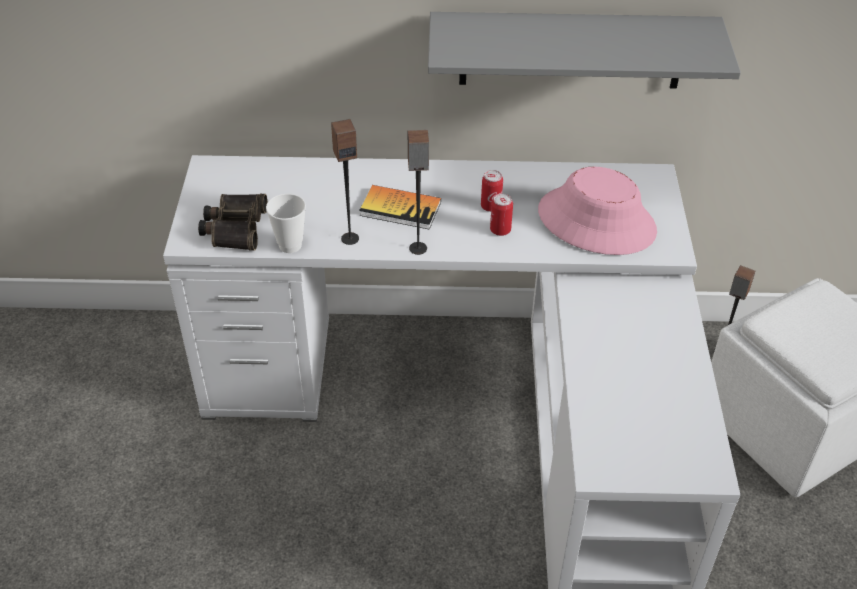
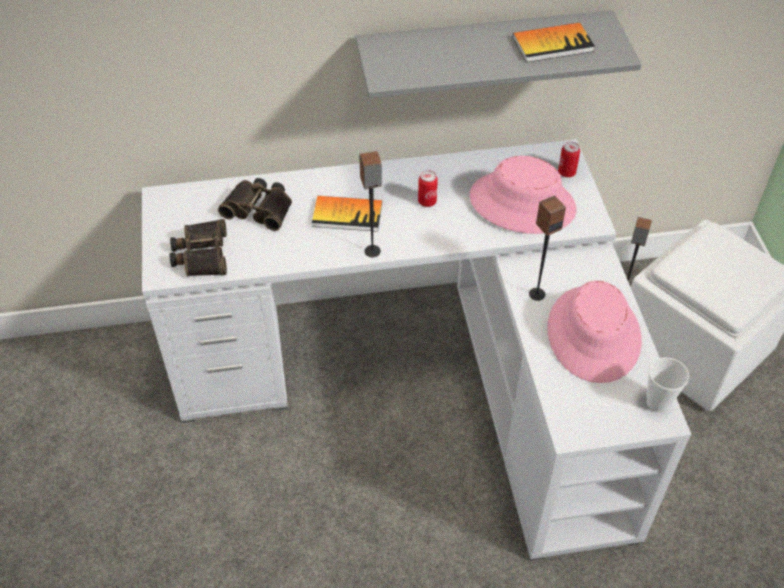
camera: 10 degrees left, 5 degrees up
cup [266,194,306,253] -> cup moved to [647,357,689,413]
speaker [331,119,359,245] -> speaker moved to [529,196,566,301]
can [490,194,513,236] -> can moved to [558,141,580,178]
none -> binoculars [218,178,292,231]
none -> book [513,23,595,63]
none -> pink hat [547,281,642,383]

